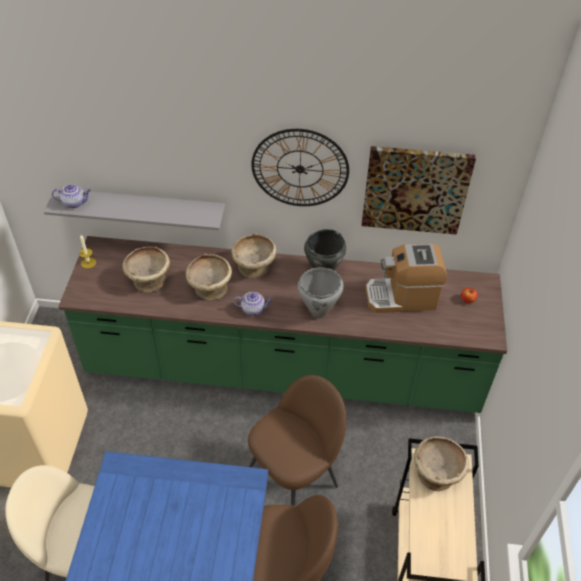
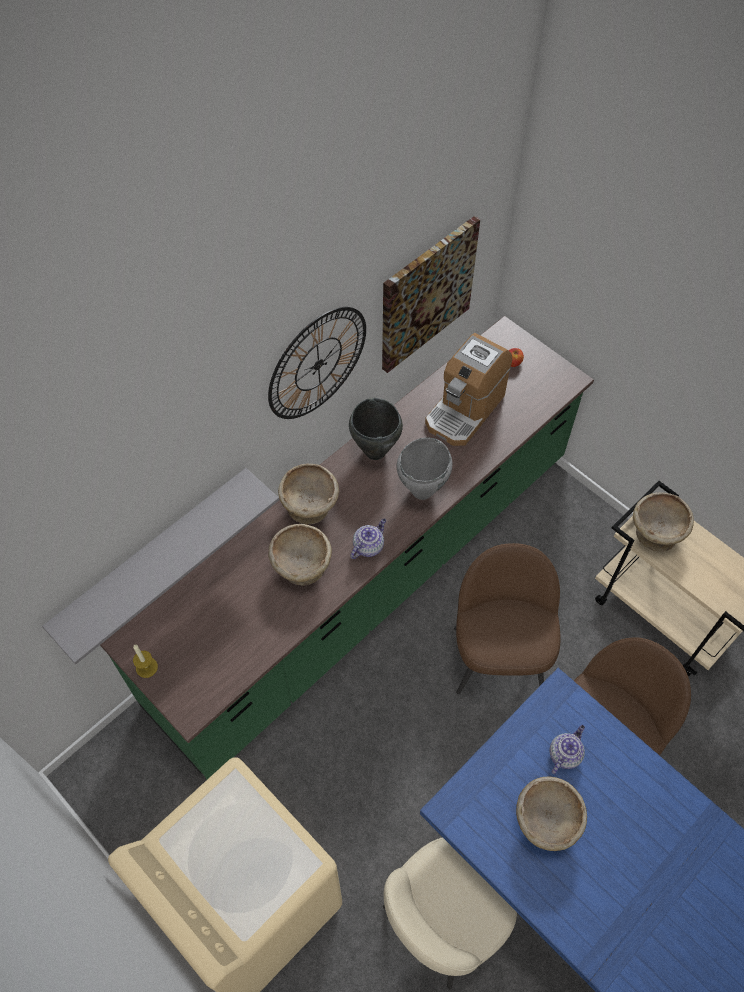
camera: 50 degrees left, 10 degrees up
teapot [52,184,91,209] -> teapot moved to [549,725,585,774]
beige bowl [122,246,170,292] -> beige bowl moved to [516,777,587,851]

